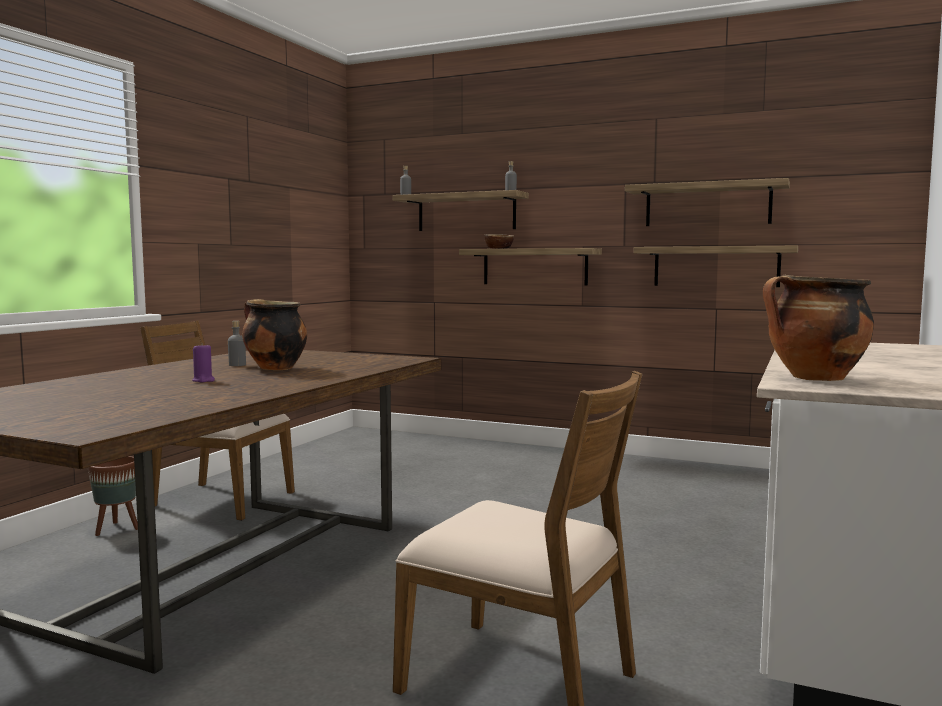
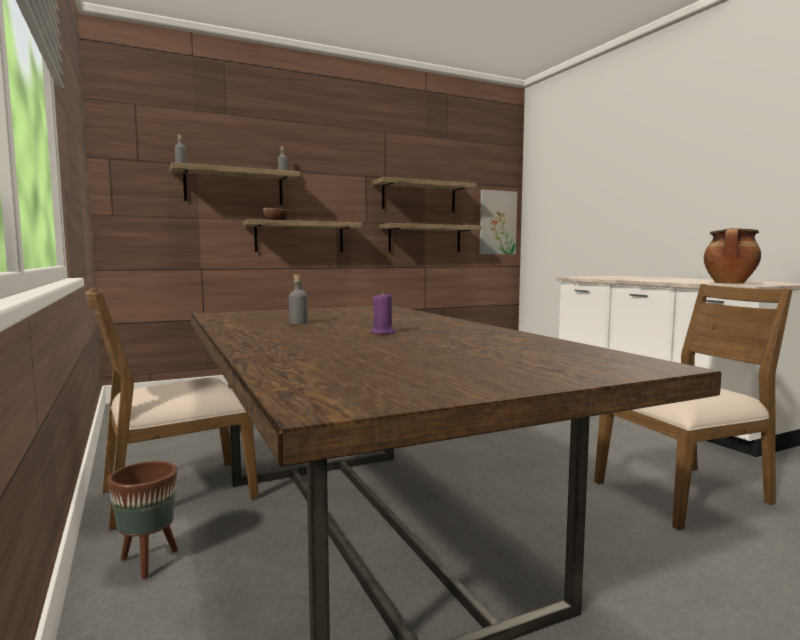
camera: 50 degrees left, 0 degrees up
cooking pot [242,299,307,370] -> none
none -> picture [480,190,517,254]

